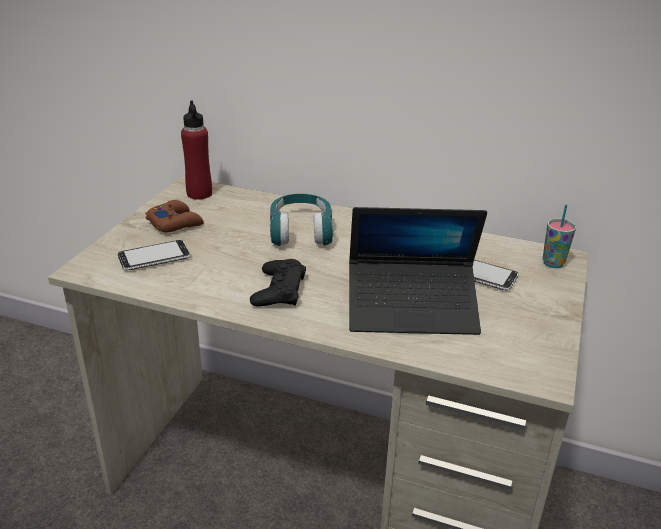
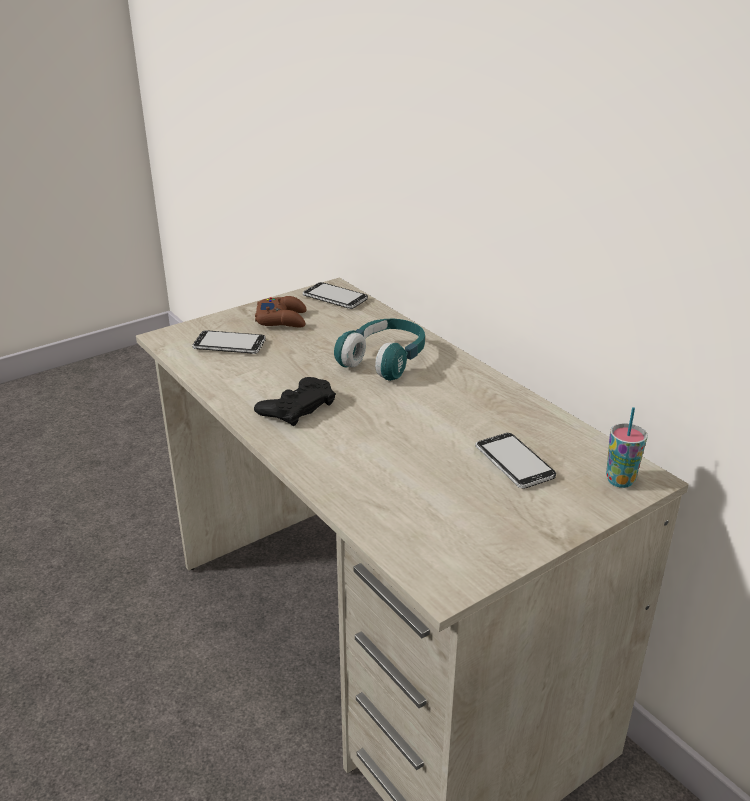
camera: 35 degrees right, 0 degrees up
red bottle [181,100,212,200] -> phone [303,282,368,309]
laptop [349,207,487,335] -> none

